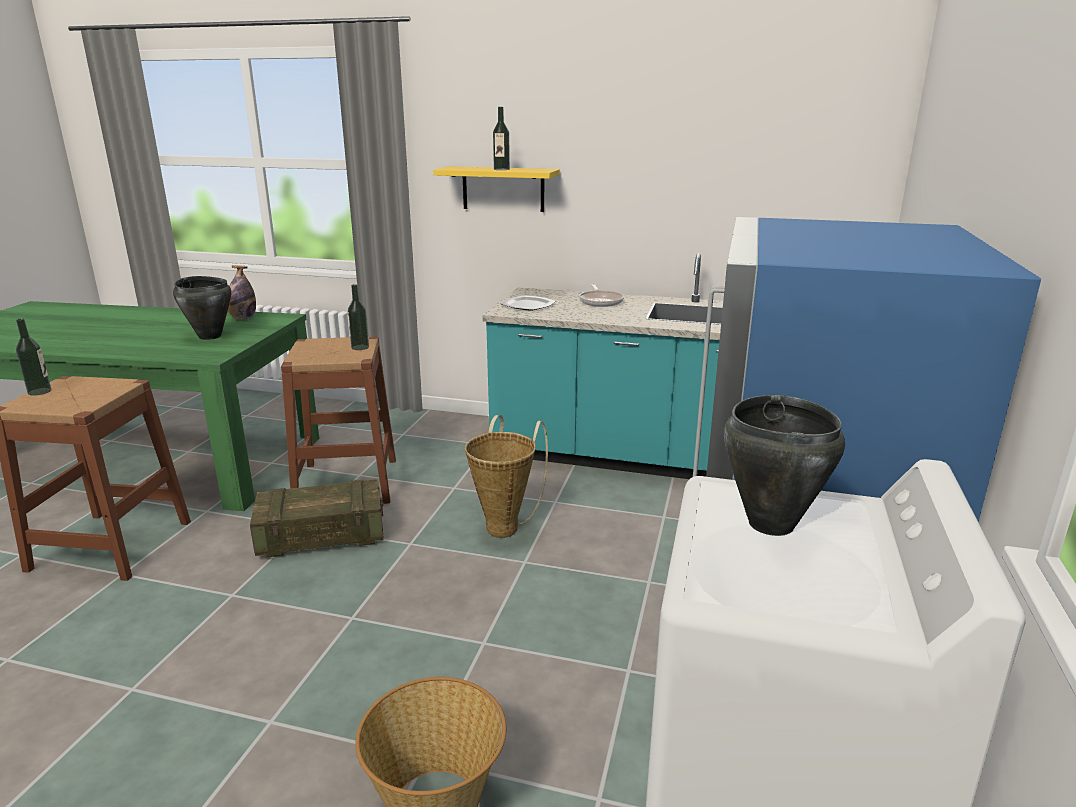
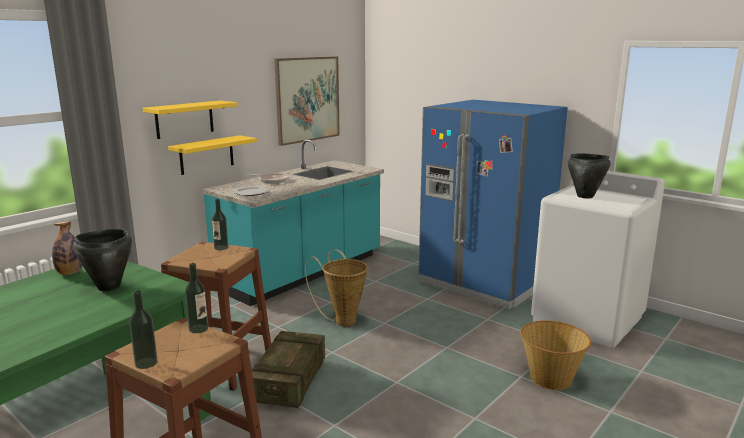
camera: 65 degrees left, 5 degrees down
bottle [493,107,510,170] -> bottle moved to [185,263,209,333]
none -> yellow shelf [168,135,257,175]
none -> picture [274,56,340,146]

